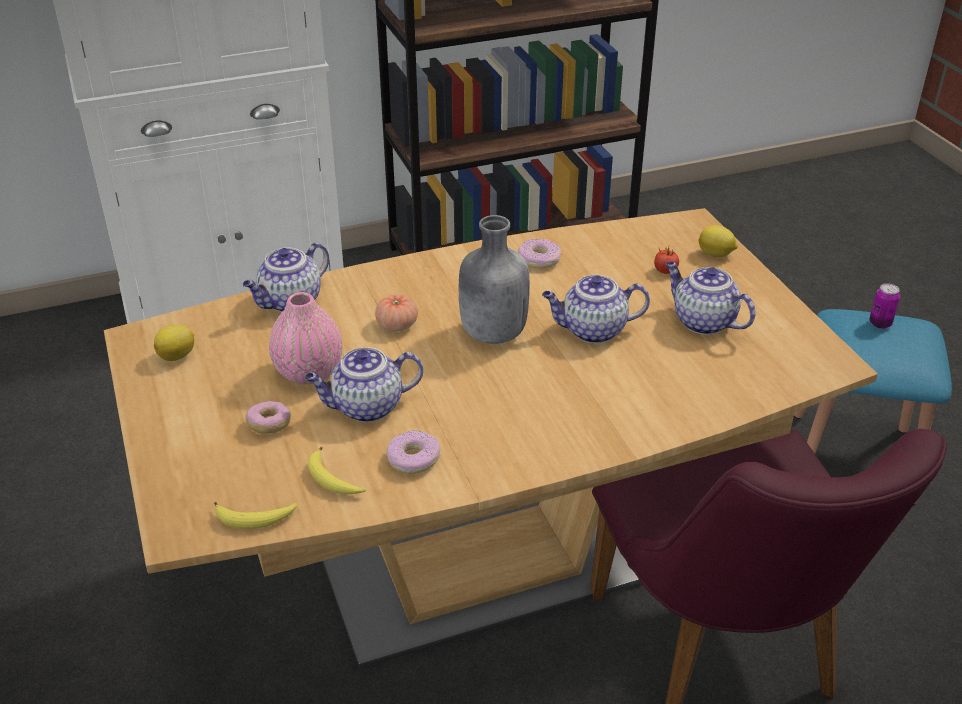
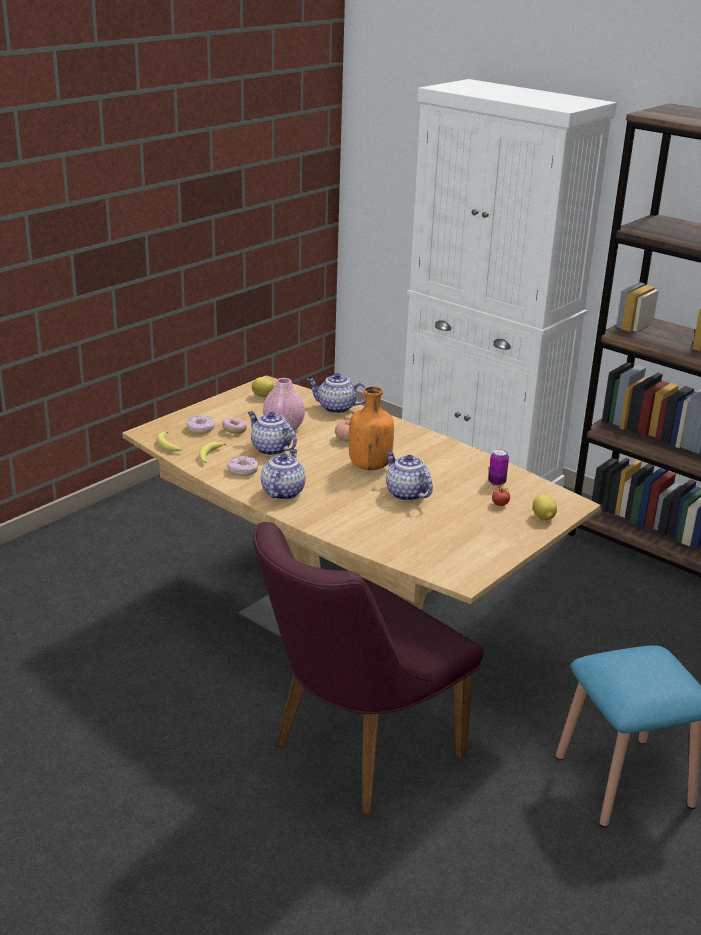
camera: 60 degrees right, 10 degrees down
grey bottle [459,215,530,344] -> orange bottle [349,386,394,470]
donut [518,239,562,269] -> donut moved to [187,415,215,434]
teapot [666,262,756,335] -> teapot moved to [261,449,306,500]
can [870,283,900,329] -> can moved to [488,449,509,486]

